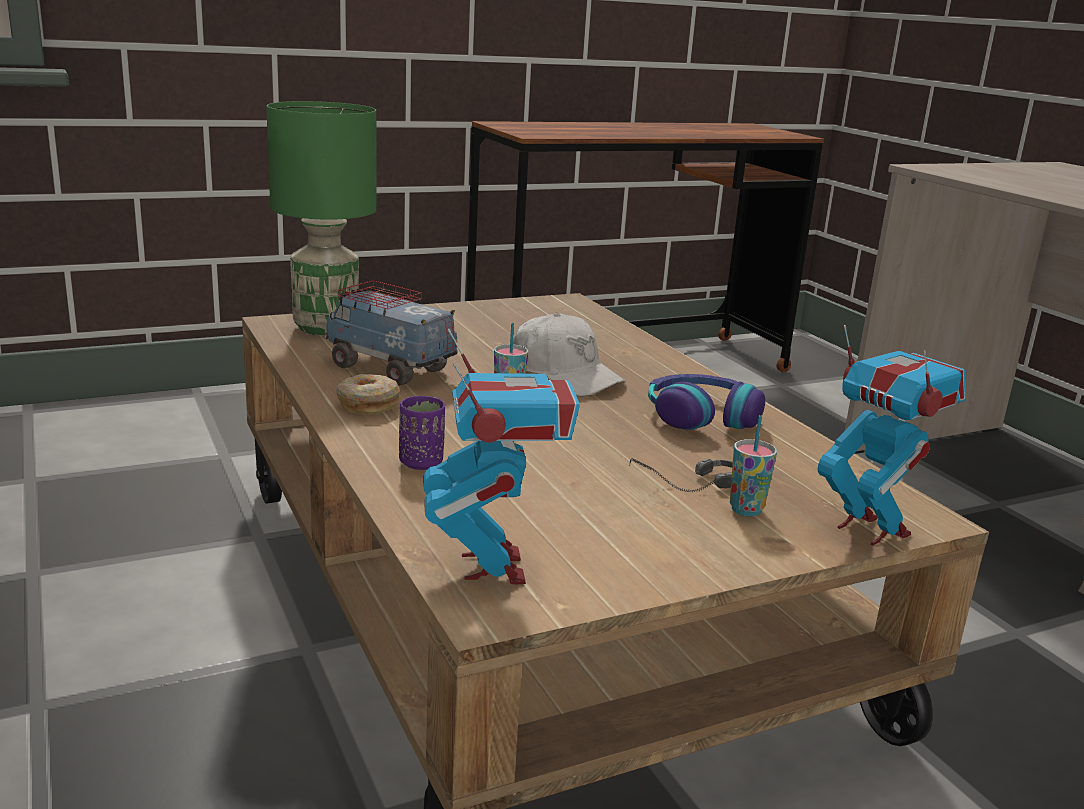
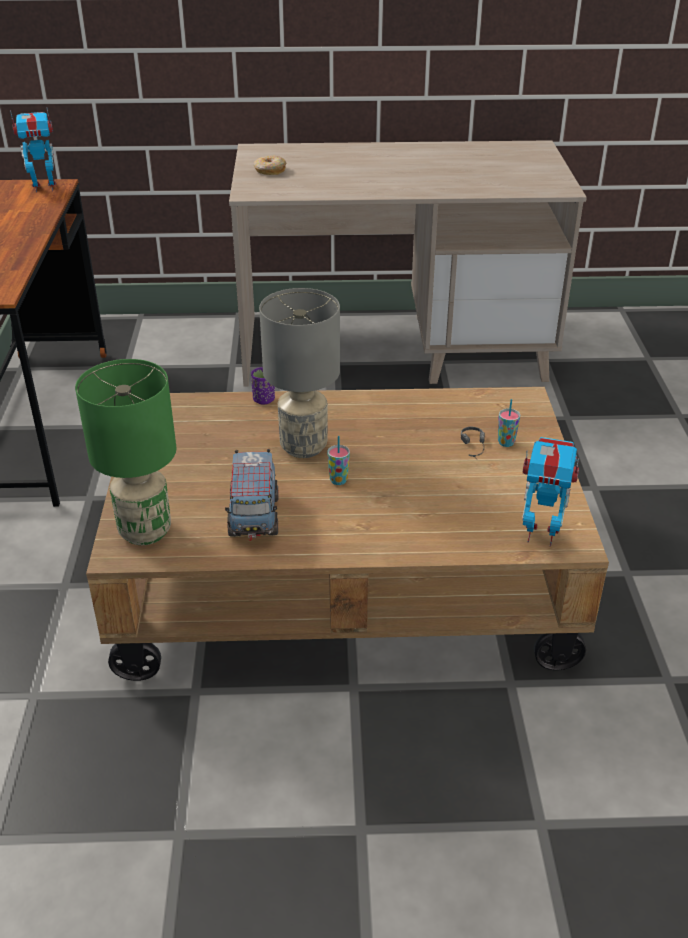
camera: 65 degrees left, 15 degrees up
toy truck [324,280,457,386] -> toy truck turned 60 degrees counterclockwise [225,449,279,541]
donut [336,374,400,414] -> donut moved to [254,155,286,175]
purple cup [399,396,445,470] -> purple cup moved to [251,367,275,405]
white cap [513,312,626,397] -> grey table lamp [259,288,340,458]
headphones [648,374,765,430] -> none
toy robot [817,325,966,546] -> toy robot moved to [10,107,56,193]

